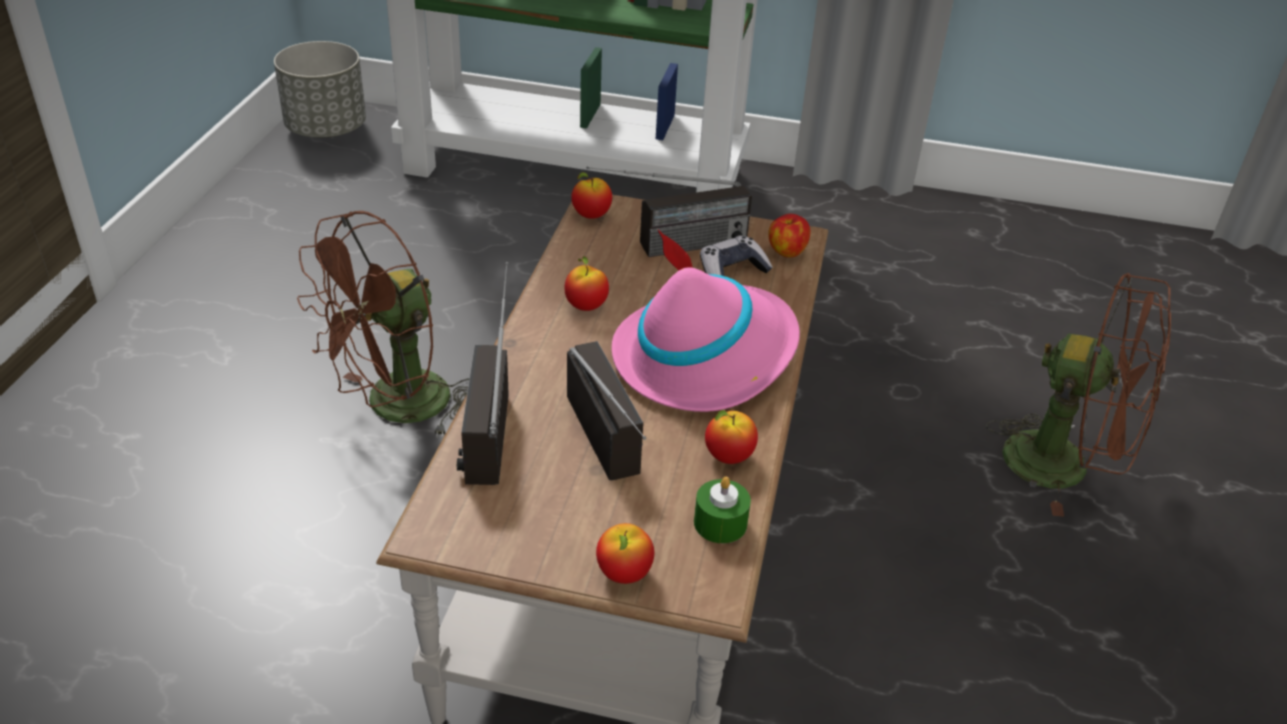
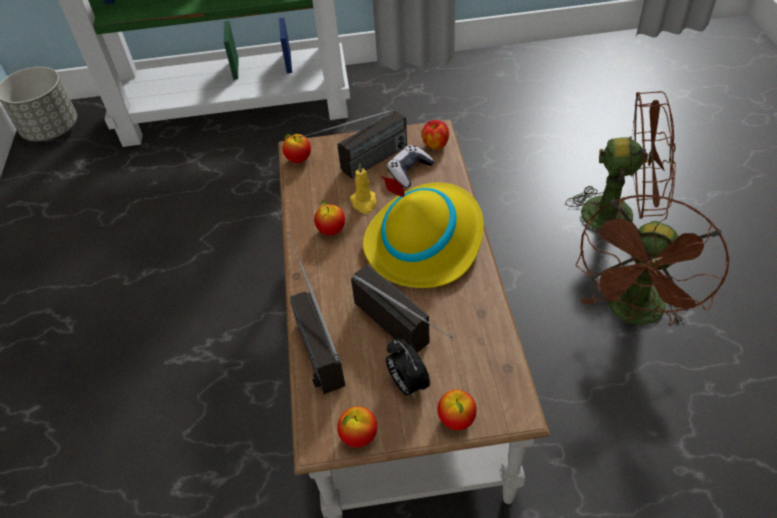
camera: 15 degrees left, 10 degrees up
brown fan [297,211,470,438] -> brown fan moved to [576,195,730,326]
pink hat [612,229,800,412] -> yellow hat [363,176,484,288]
green candle [694,477,751,543] -> none
apple [705,410,758,464] -> apple moved to [337,406,377,448]
none -> yellow candle [350,163,377,214]
none -> alarm clock [386,339,430,398]

